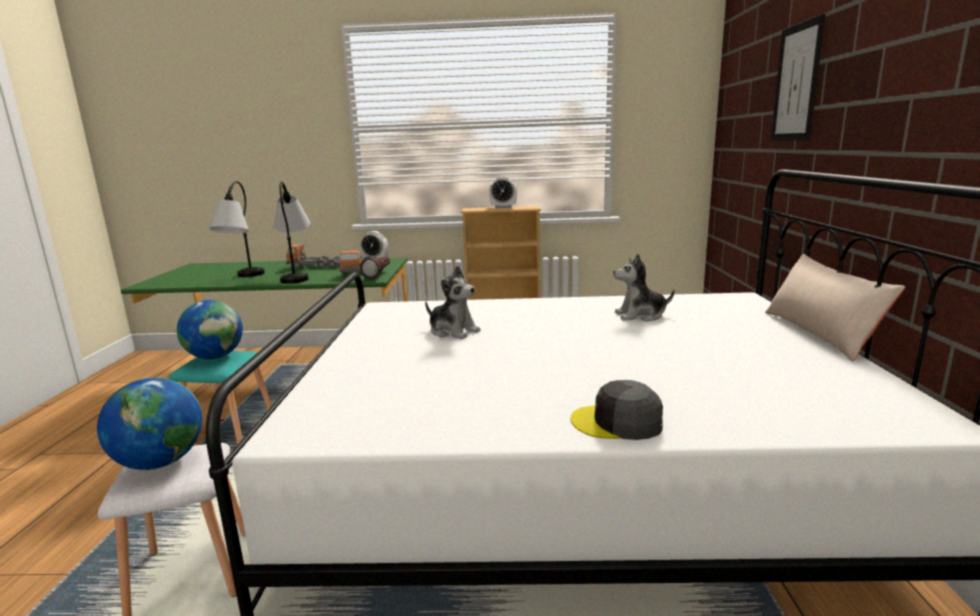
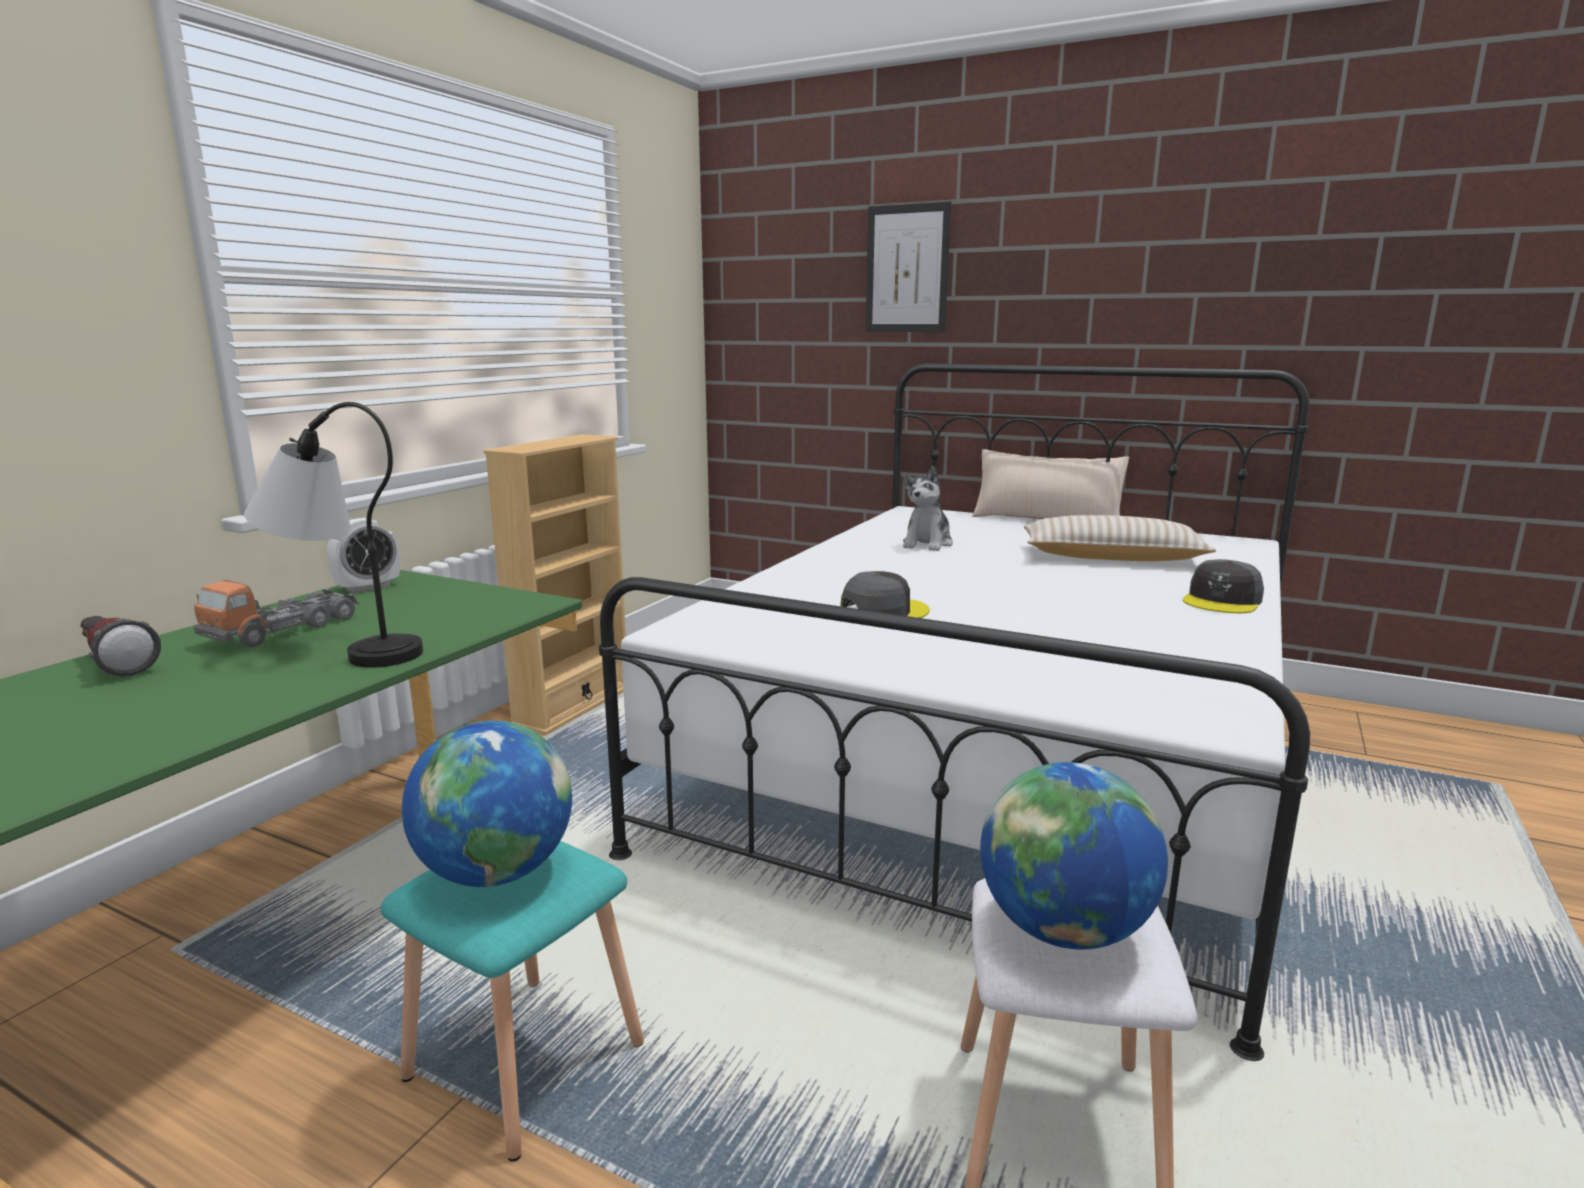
camera: 65 degrees left, 0 degrees up
table lamp [209,181,265,277] -> none
toy truck [338,250,371,275] -> none
flashlight [360,257,390,279] -> flashlight moved to [80,616,161,677]
plush toy [425,266,481,339] -> grey cap [840,571,930,618]
alarm clock [489,176,517,208] -> none
none -> beige pillow [1024,515,1216,561]

